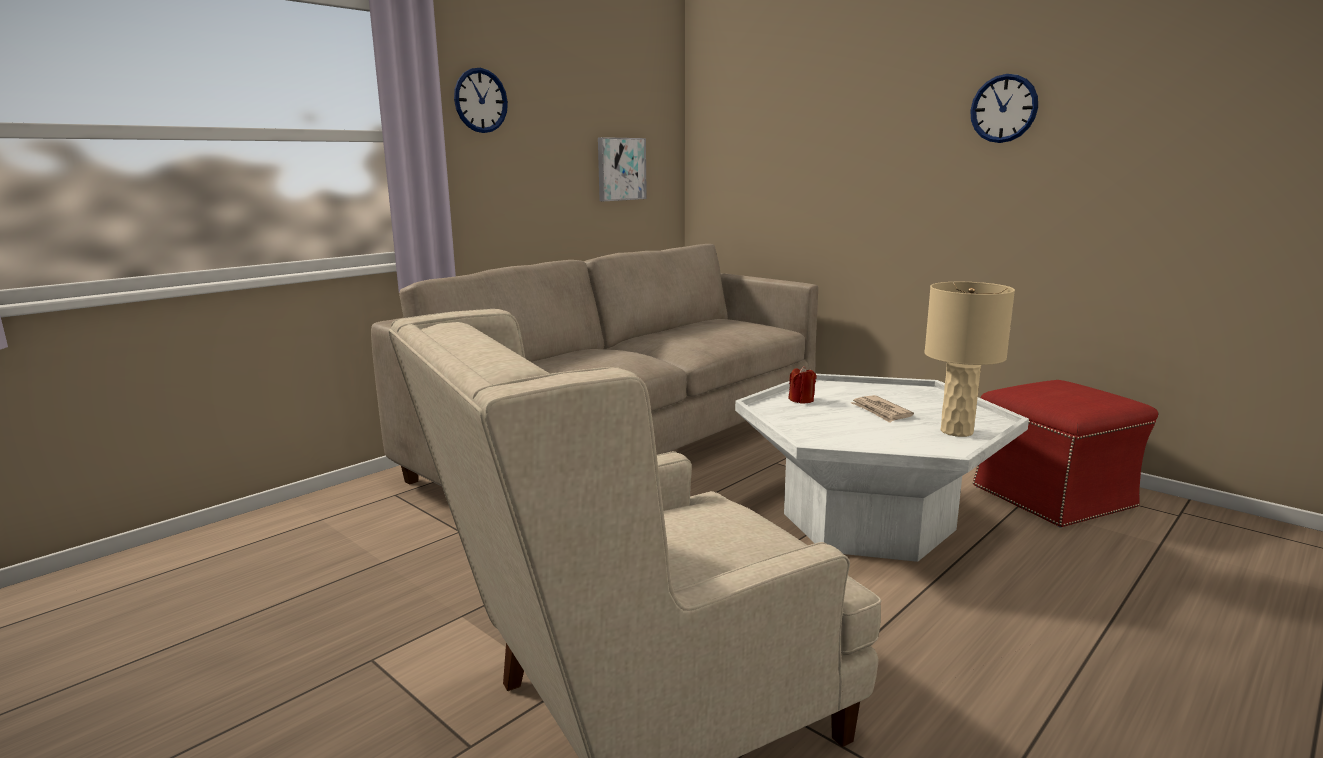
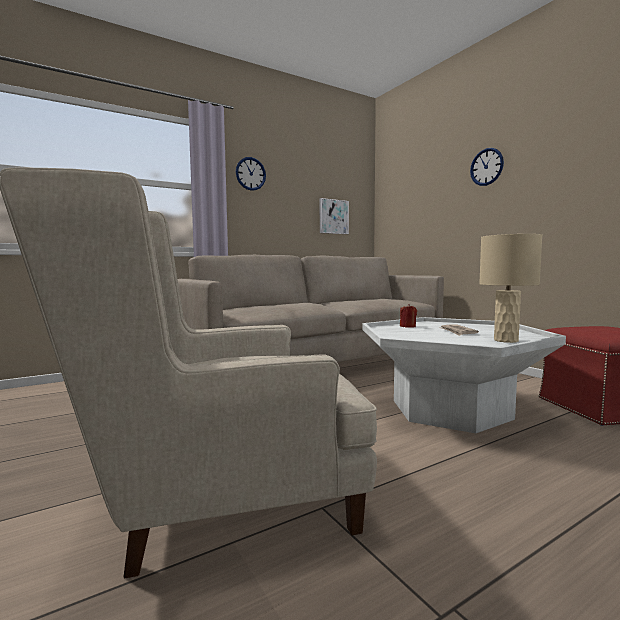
camera: 15 degrees right, 10 degrees down
wall clock [970,74,1038,143] -> wall clock moved to [470,148,504,186]

